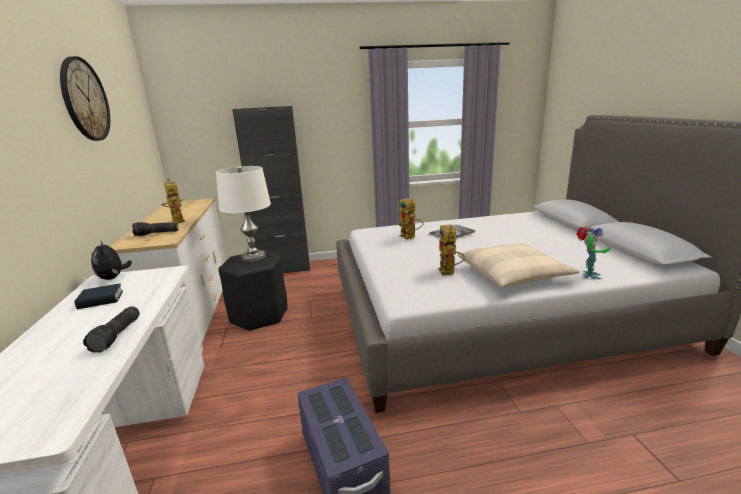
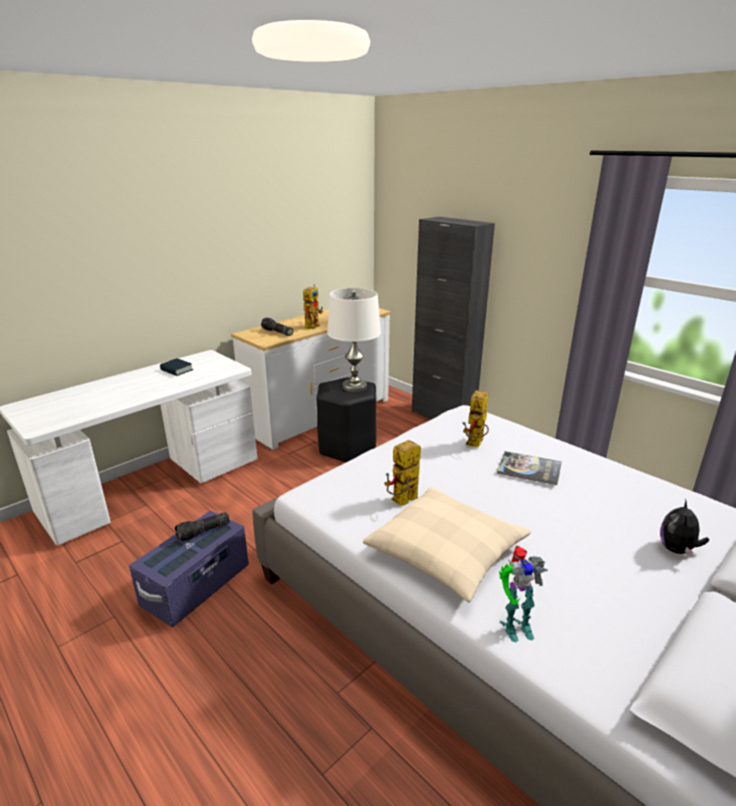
camera: 55 degrees right, 5 degrees up
wall clock [60,56,110,141] -> none
flashlight [83,306,140,353] -> flashlight moved to [175,512,230,542]
plush toy [91,240,132,280] -> plush toy moved to [660,498,709,557]

